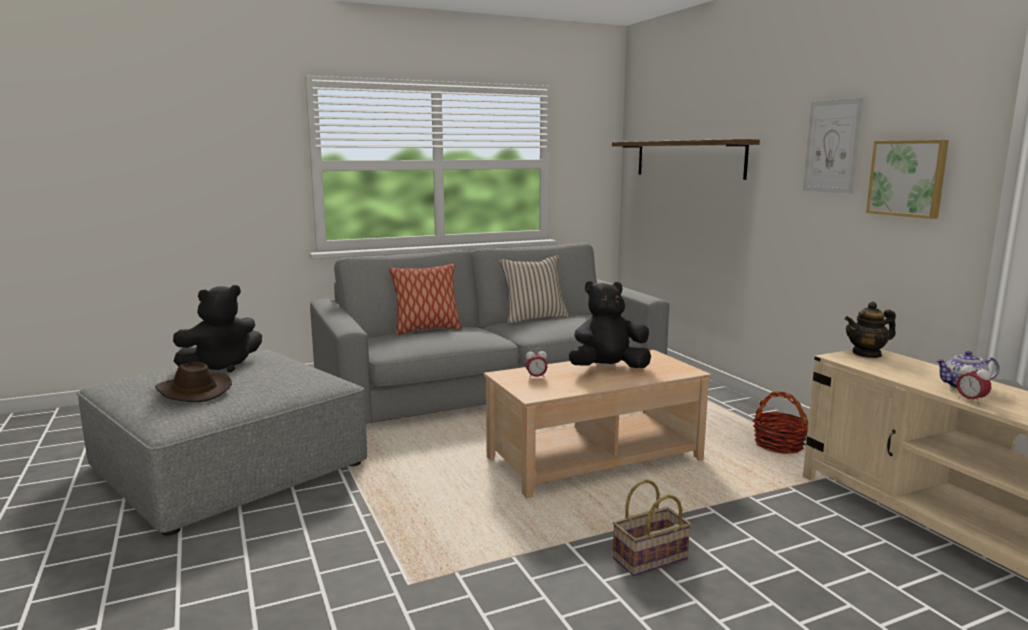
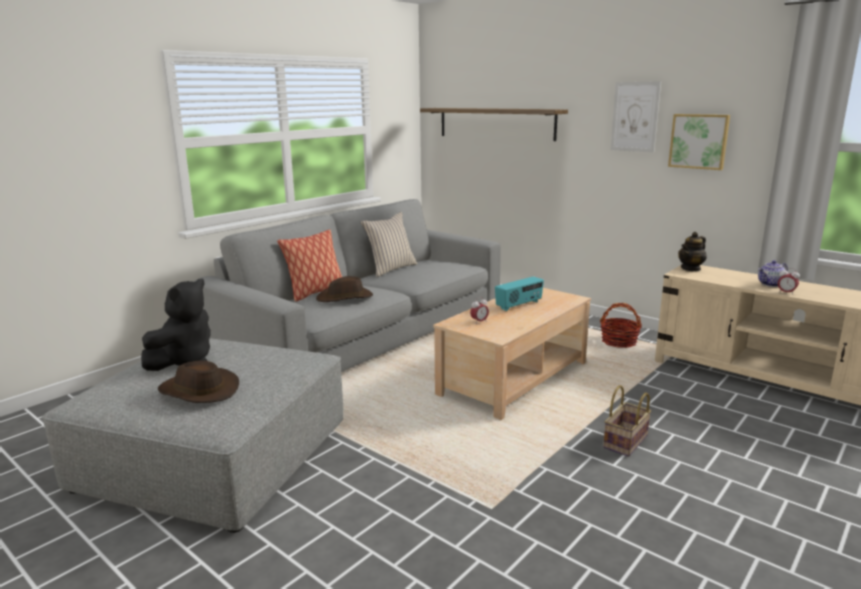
camera: 25 degrees left, 5 degrees up
black plush toy [569,281,651,368] -> radio [495,276,544,311]
none -> brown hat [316,276,373,302]

